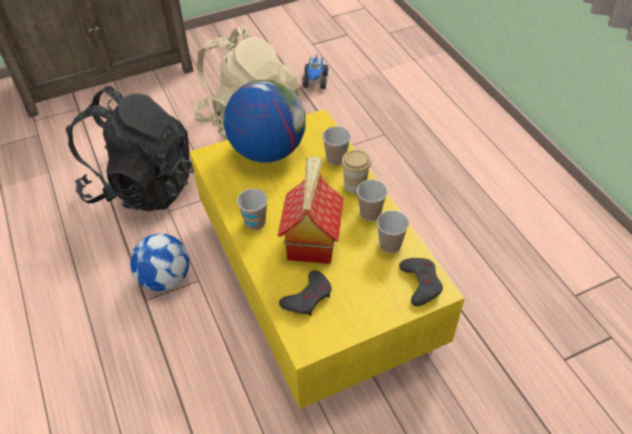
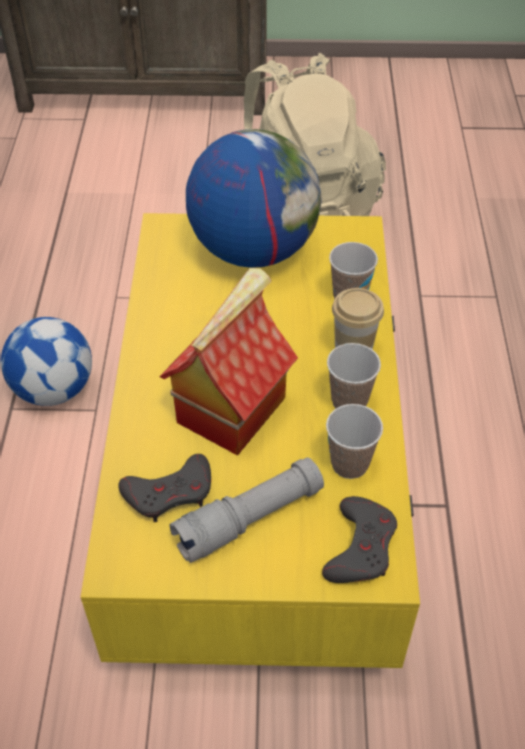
camera: 25 degrees right, 0 degrees up
black backpack [66,86,194,212] -> none
cup [237,188,268,230] -> none
toy truck [302,55,328,89] -> none
none -> grey flashlight [170,457,324,563]

